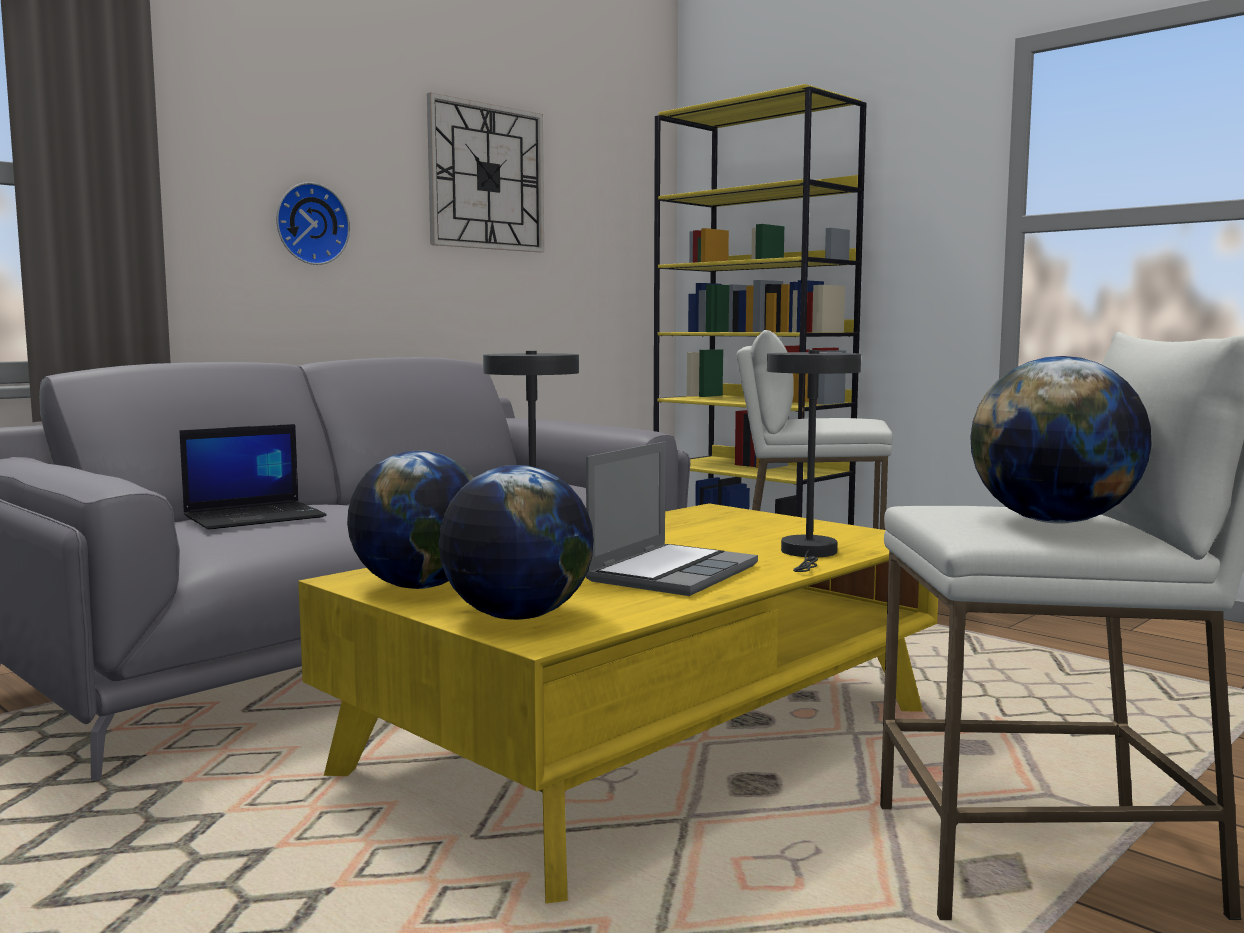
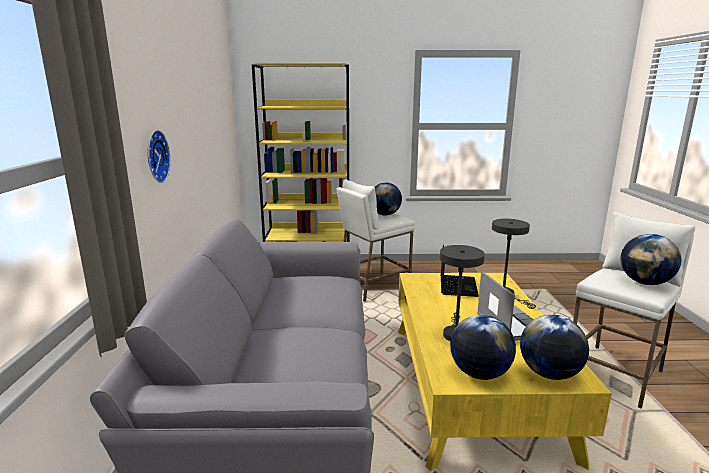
camera: 45 degrees left, 10 degrees up
laptop [180,424,327,530] -> laptop moved to [441,245,479,297]
wall clock [427,92,544,252] -> none
none -> globe [375,183,402,215]

